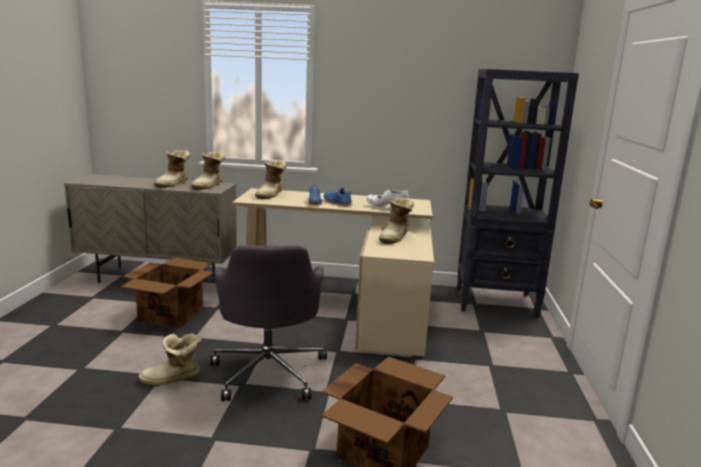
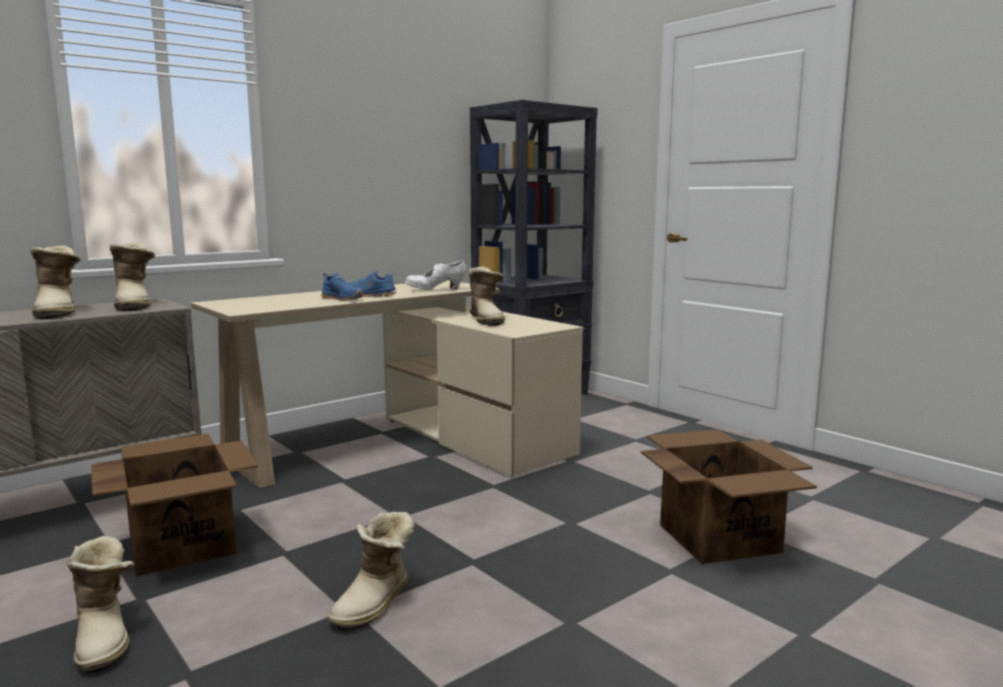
camera: 45 degrees left, 5 degrees down
grey office chair [210,245,327,401] -> none
boot [255,160,287,199] -> boot moved to [67,536,134,673]

